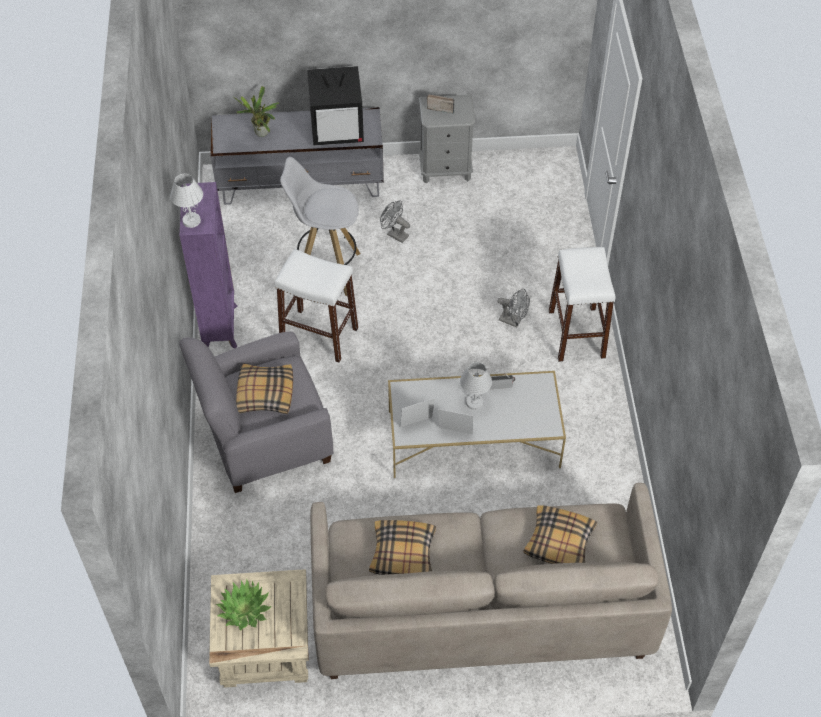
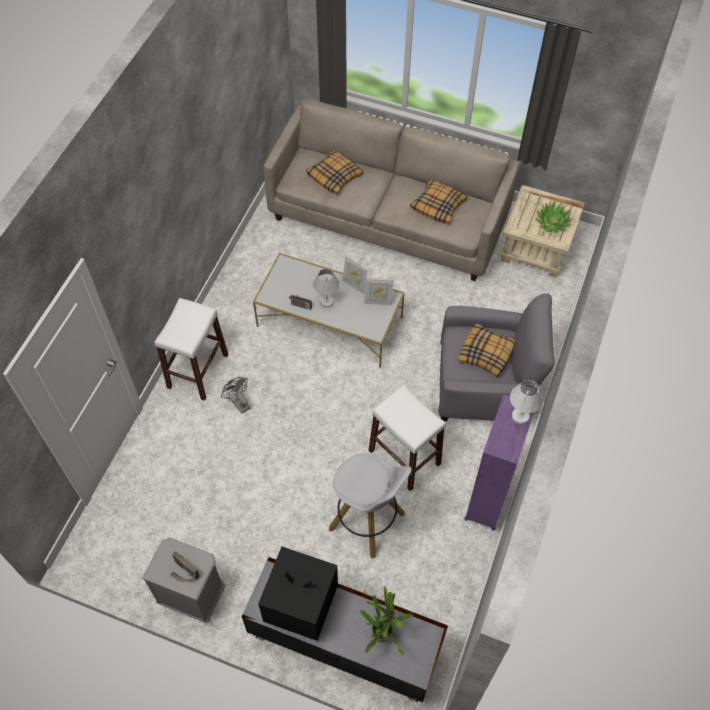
camera: 155 degrees left, 5 degrees up
grey fan [380,200,410,243] -> none

